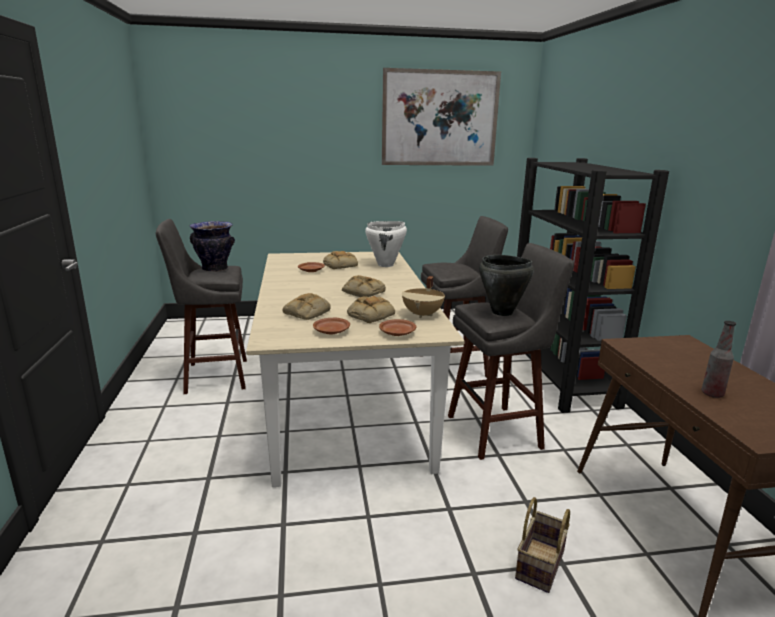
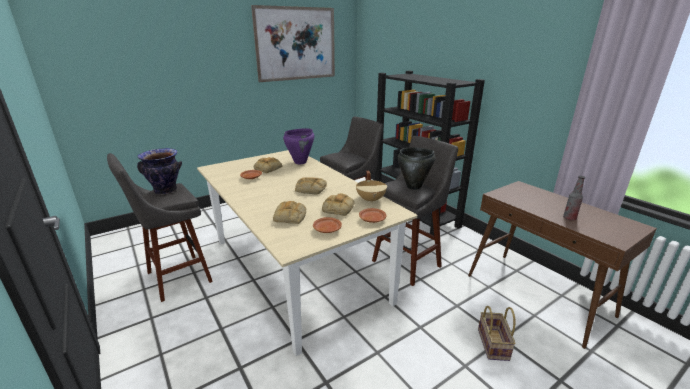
camera: 25 degrees left, 5 degrees up
white cooking pot [365,221,407,267] -> purple cooking pot [283,128,314,164]

